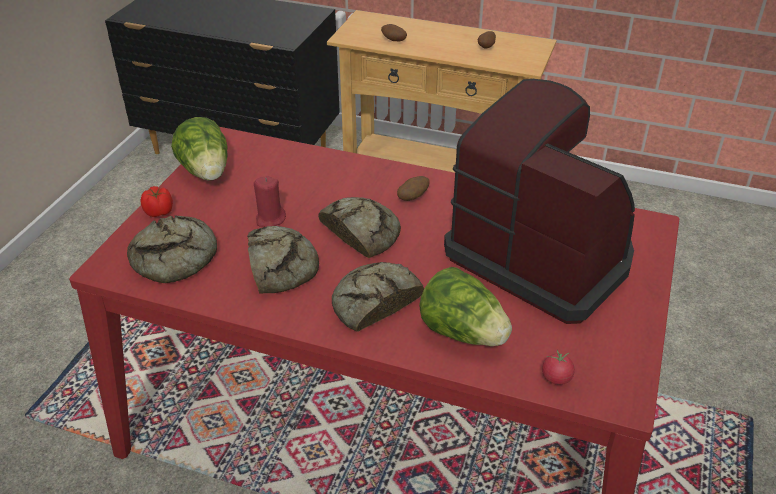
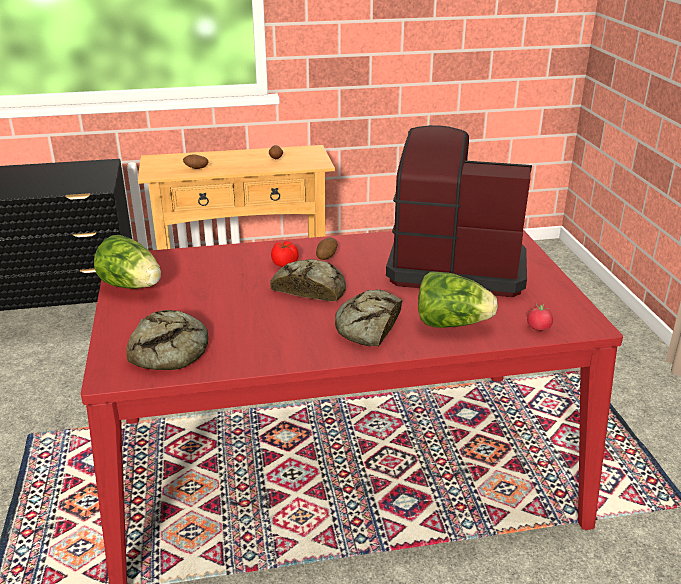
camera: 30 degrees left, 10 degrees down
tomato [140,186,173,217] -> tomato moved to [271,241,299,267]
bread [247,226,319,293] -> none
red candle [254,176,286,227] -> none

